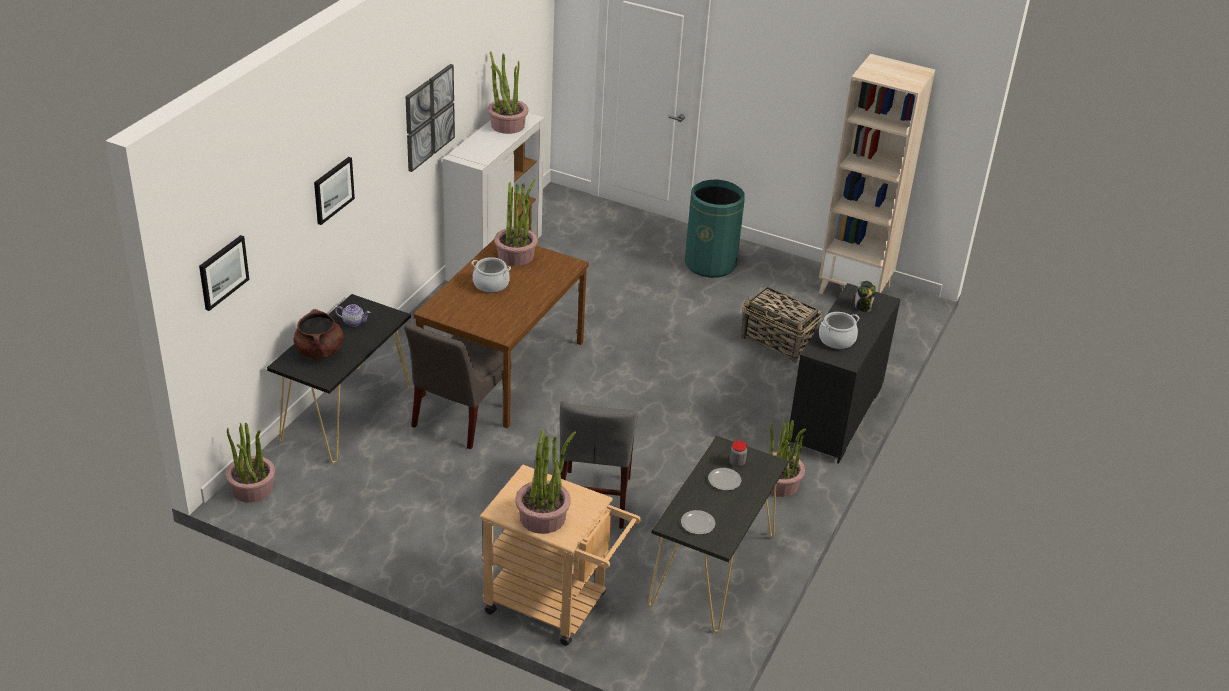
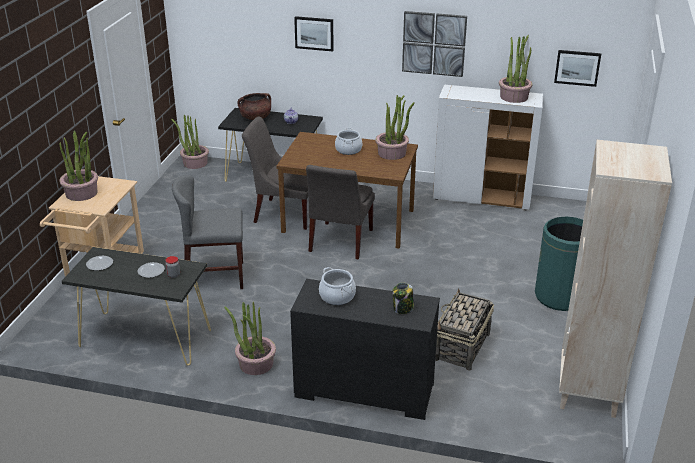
camera: 80 degrees right, 5 degrees down
picture [199,235,249,311] -> picture moved to [554,50,601,87]
none -> grey chair [306,165,375,259]

